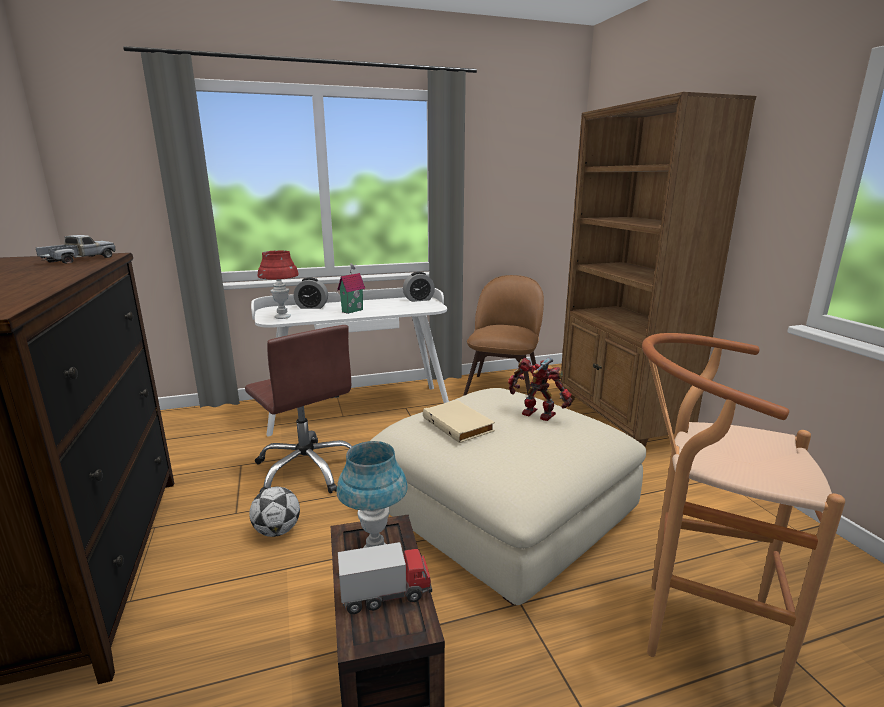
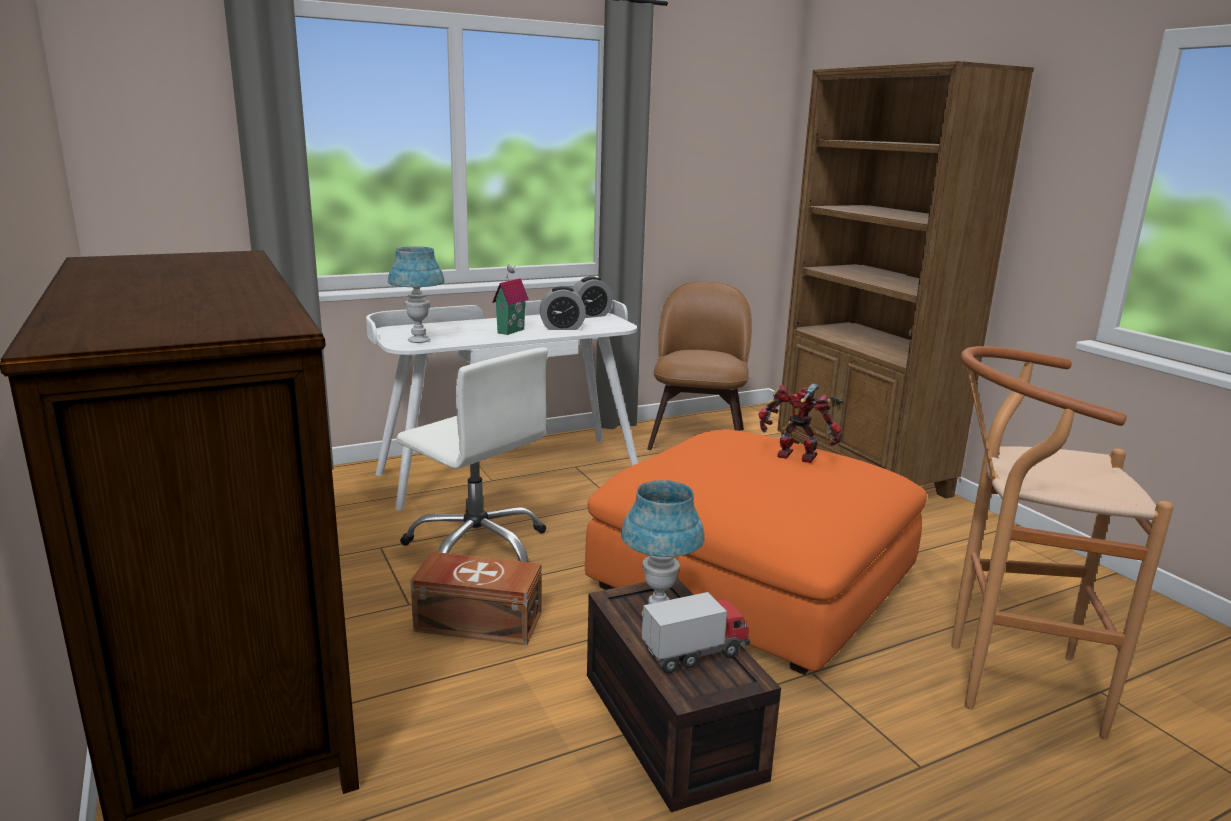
camera: 10 degrees left, 0 degrees up
toy truck [36,235,116,263] -> none
brown office chair [245,325,352,494] -> white office chair [397,347,548,562]
football [249,487,300,537] -> brown storage box [410,552,541,645]
red table lamp [258,250,299,319] -> blue table lamp [388,246,444,343]
alarm clock [294,278,328,309] -> alarm clock moved to [540,286,586,330]
beige ottoman [370,388,646,605] -> orange ottoman [585,429,927,675]
beige book [423,400,495,443] -> none

